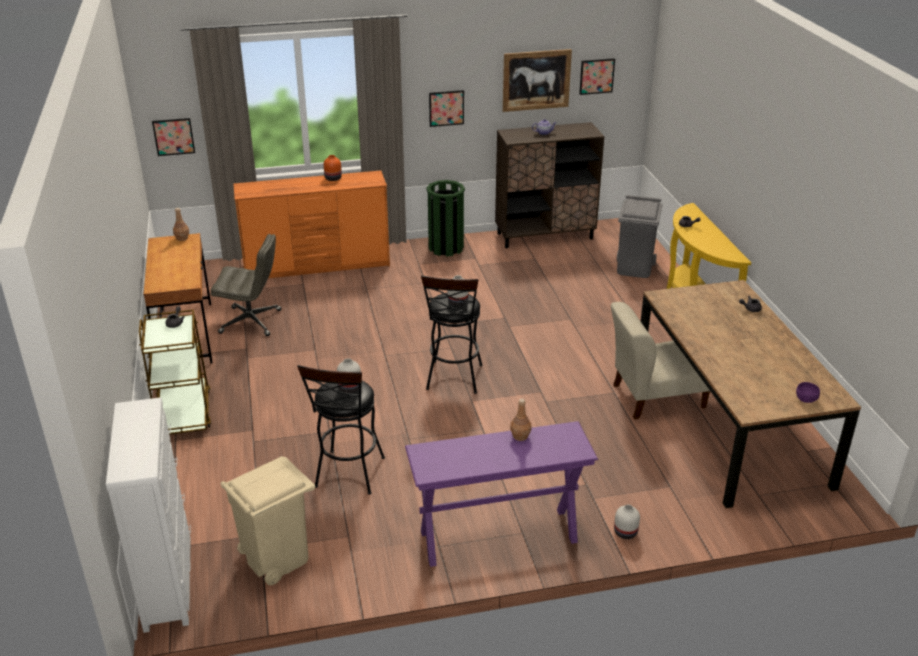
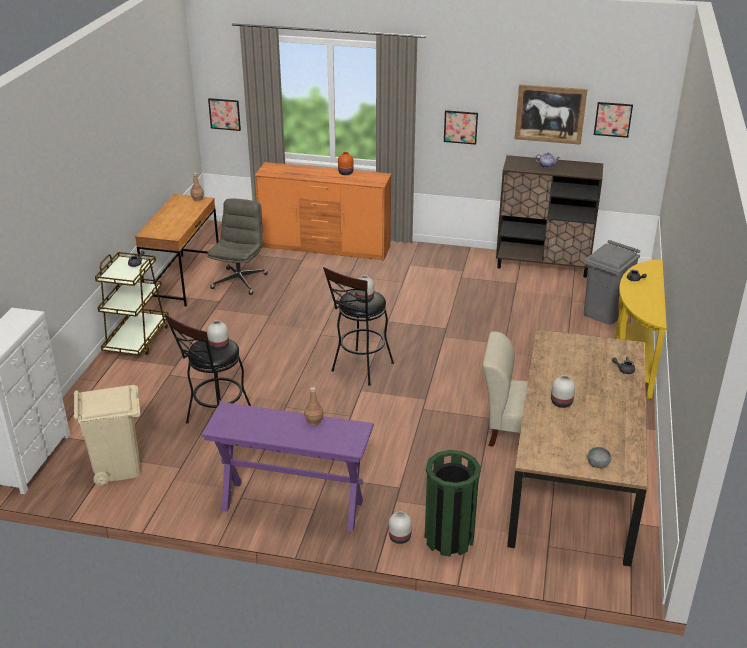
camera: 25 degrees right, 0 degrees up
grey office chair [211,234,282,336] -> grey office chair turned 105 degrees counterclockwise [207,198,268,295]
green trash can [426,180,465,257] -> green trash can moved to [425,450,481,557]
purple bowl [796,382,820,403] -> grey bowl [588,447,611,468]
none -> white vase [551,375,575,408]

